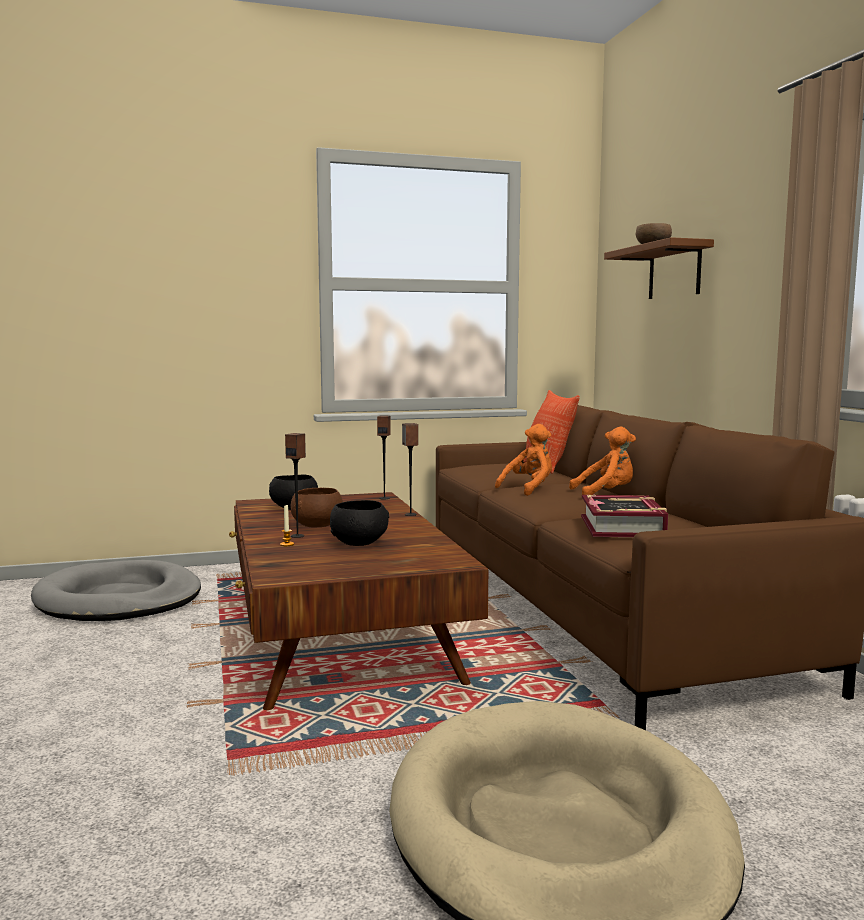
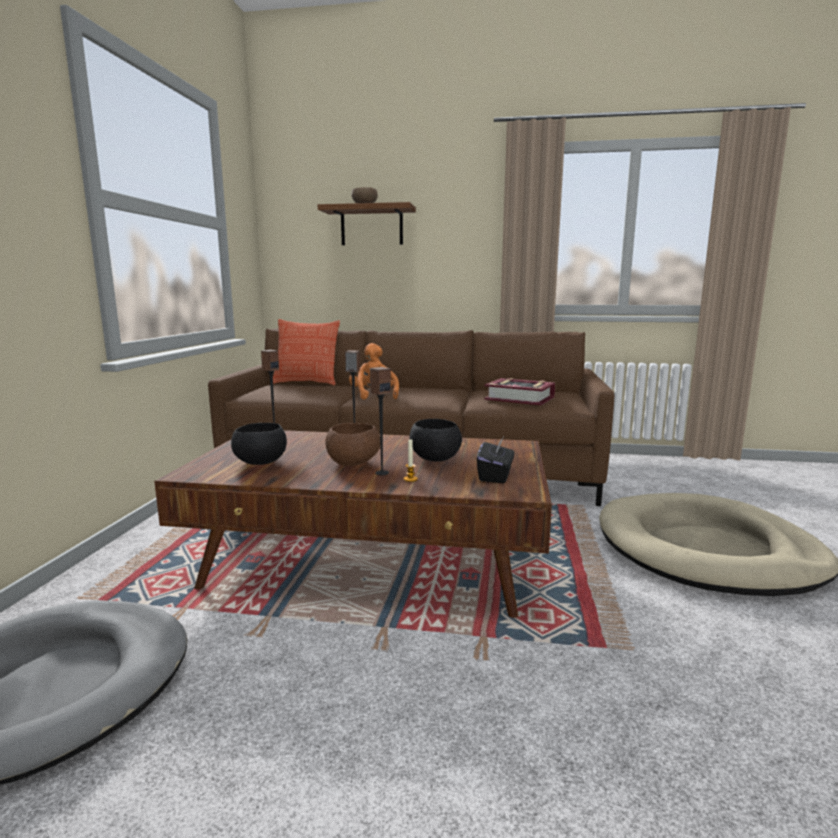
camera: 65 degrees left, 5 degrees up
orange plush toy [569,427,636,495] -> none
none -> black tissue box [477,435,515,483]

